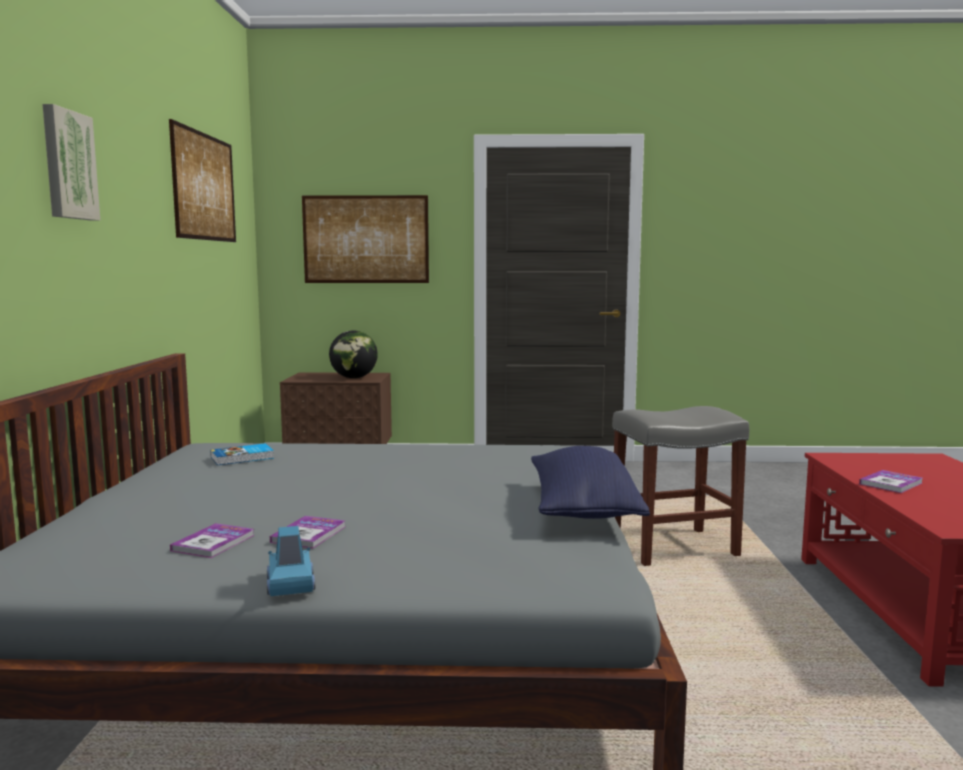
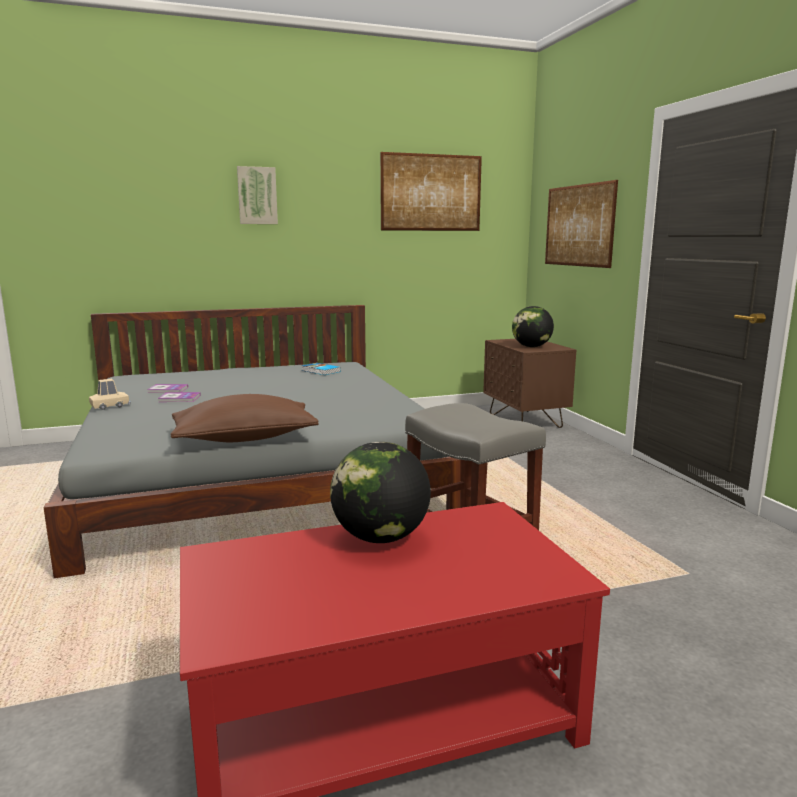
camera: 70 degrees right, 5 degrees up
blue toy car [267,526,315,596] -> beige toy car [89,379,131,410]
blue pillow [531,446,650,519] -> brown pillow [171,394,318,442]
book [859,470,922,493] -> globe [330,442,431,543]

